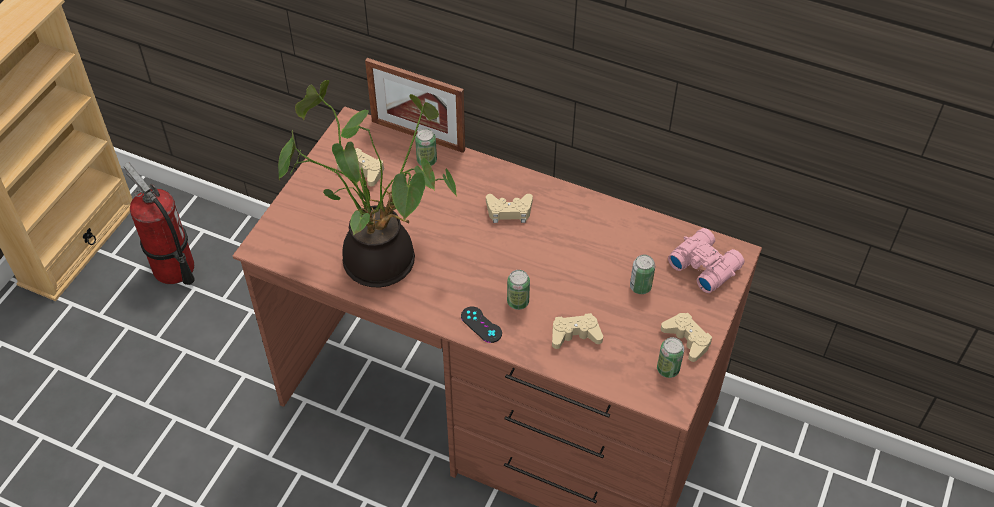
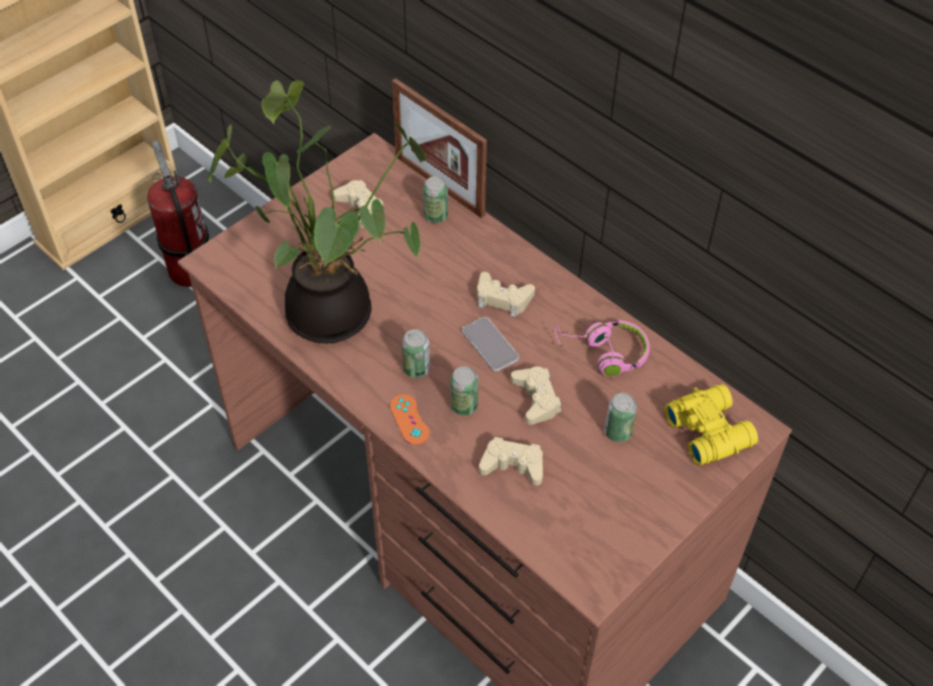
camera: 20 degrees right, 0 degrees up
black game controller [461,306,502,343] -> orange game controller [390,394,430,445]
can [657,337,684,378] -> can moved to [402,329,430,378]
beige game controller [661,313,712,362] -> beige game controller moved to [511,366,561,425]
pink binoculars [668,228,745,293] -> yellow binoculars [664,384,758,466]
none -> phone [462,317,519,371]
none -> pink headphones [555,320,650,377]

